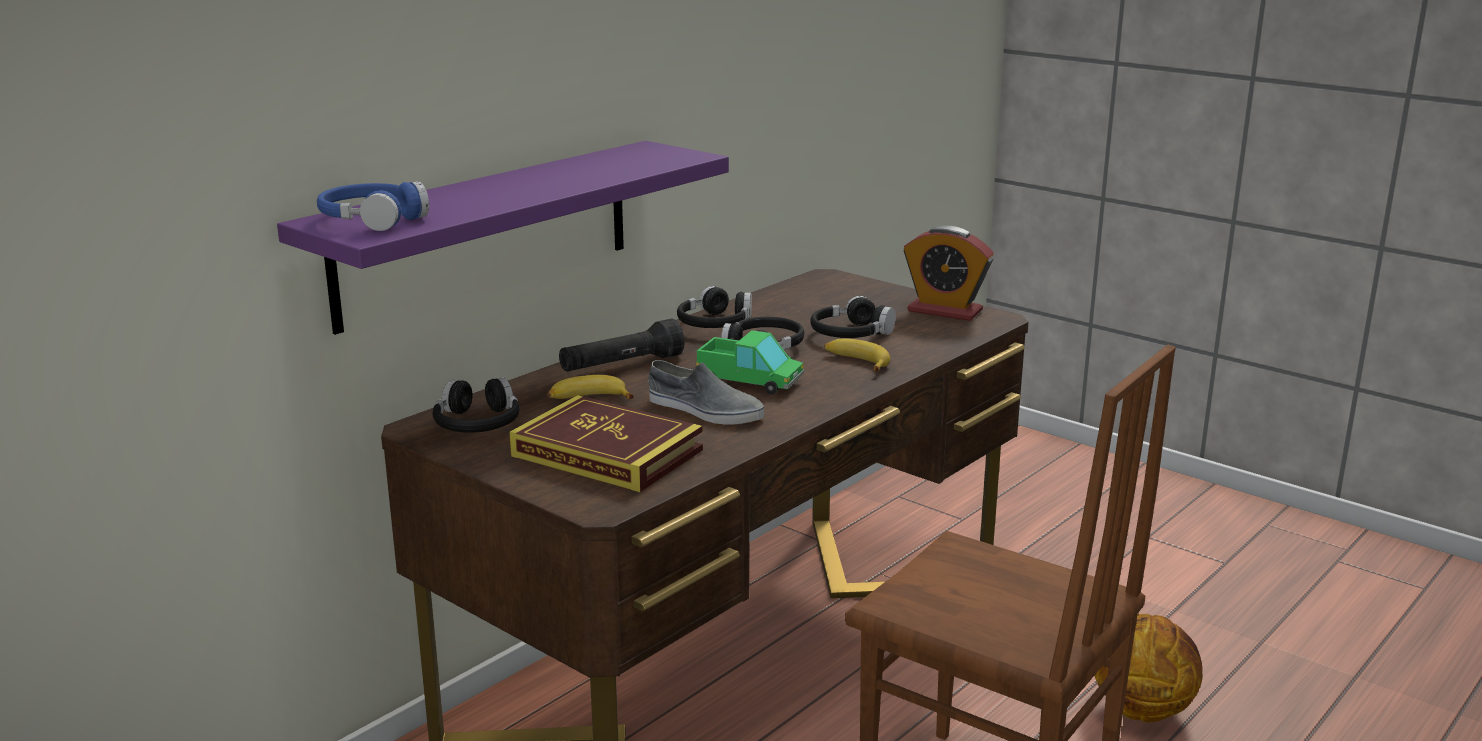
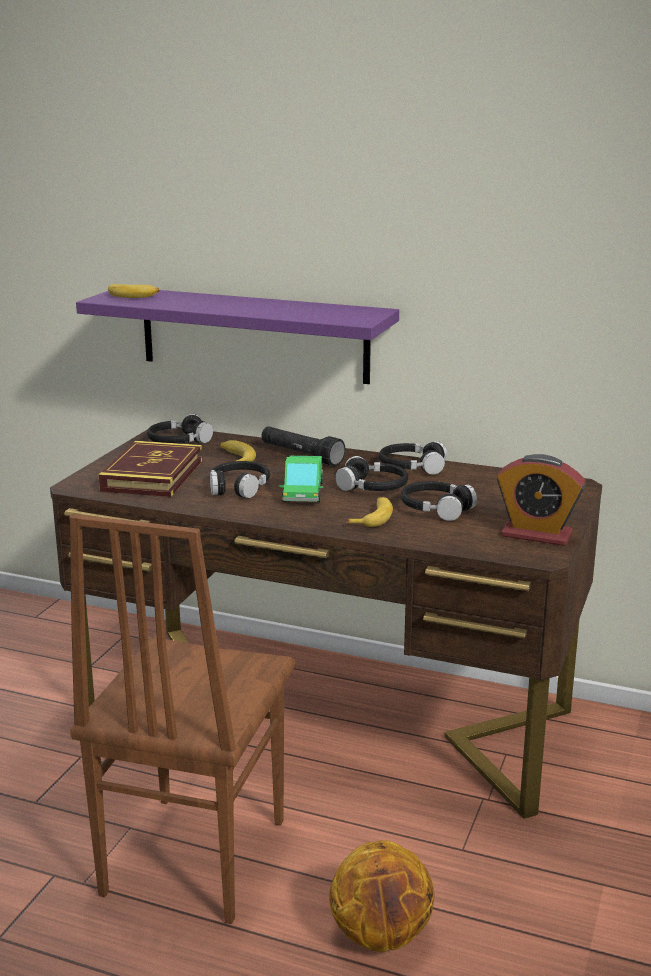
camera: 70 degrees right, 0 degrees up
blue headphones [317,181,429,231] -> banana [108,284,159,298]
grey shoe [649,360,764,424] -> black headphones [210,461,270,498]
alarm clock [903,226,994,321] -> alarm clock turned 75 degrees counterclockwise [497,454,586,546]

